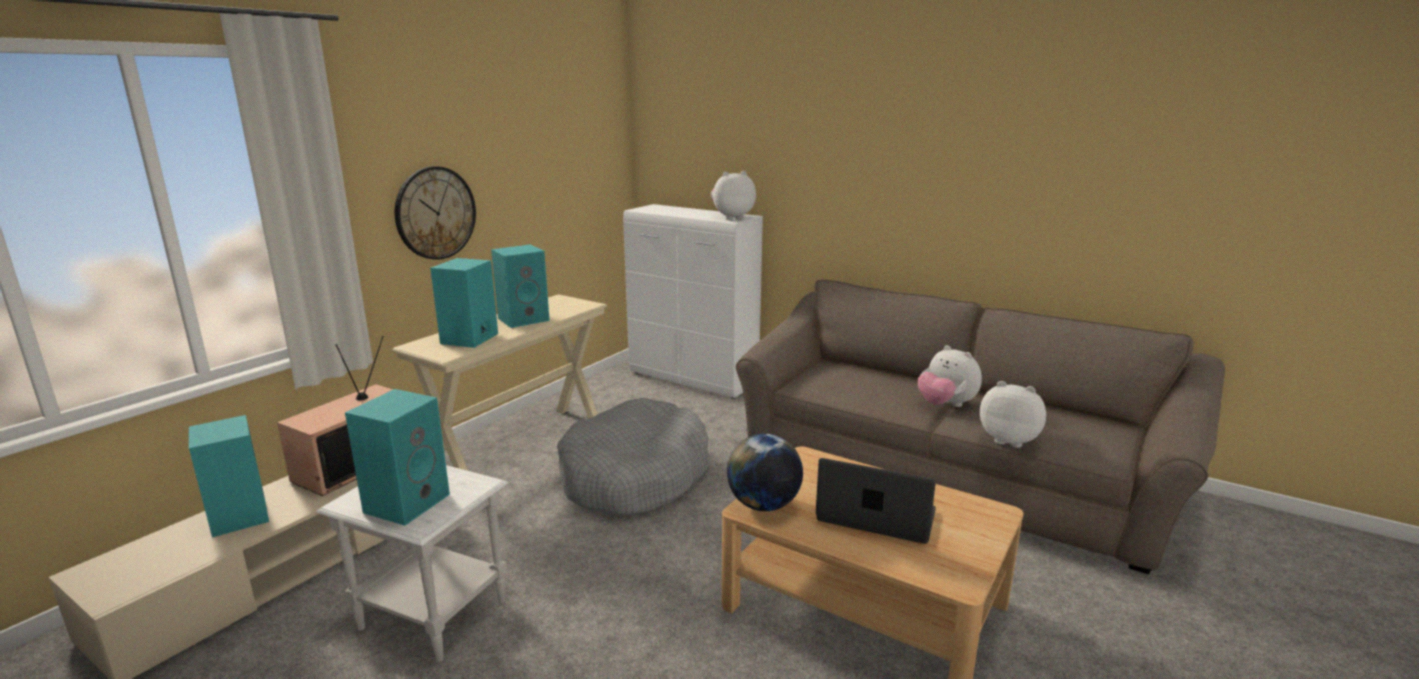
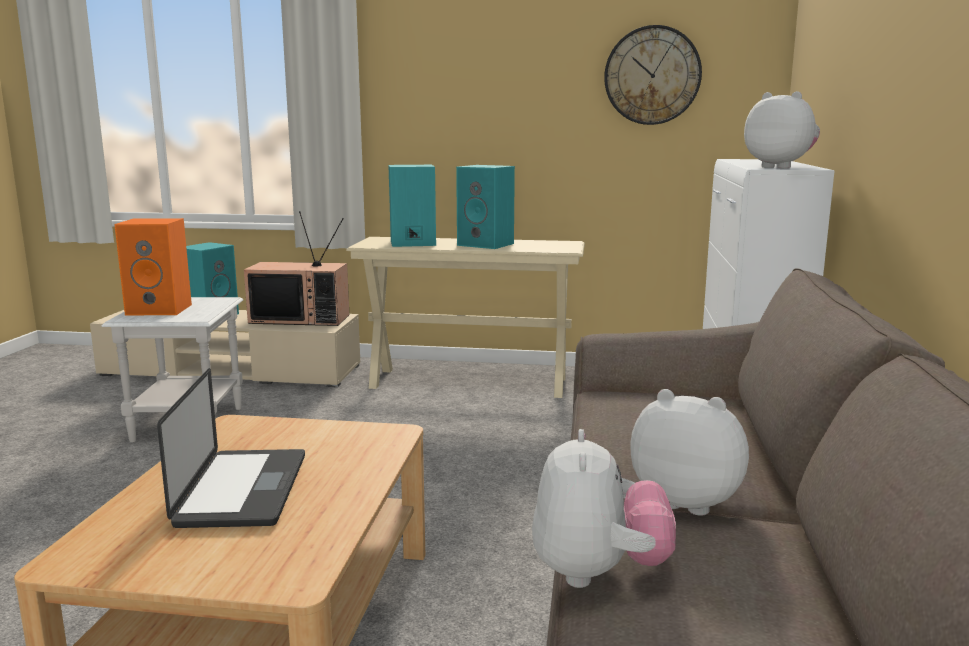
camera: 65 degrees right, 5 degrees down
turquoise speaker [345,389,450,525] -> orange speaker [114,218,192,316]
wall clock [395,166,476,260] -> wall clock moved to [604,25,702,125]
grey dog bed [557,398,710,515] -> none
globe [727,434,803,511] -> none
plush toy [918,345,982,407] -> plush toy turned 90 degrees clockwise [630,389,749,516]

